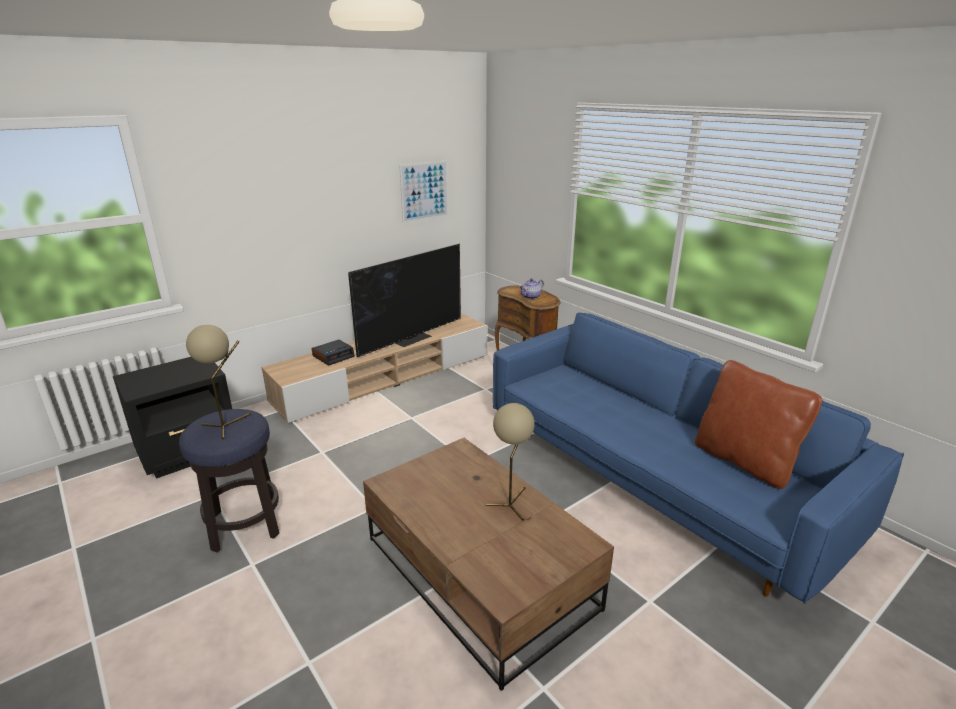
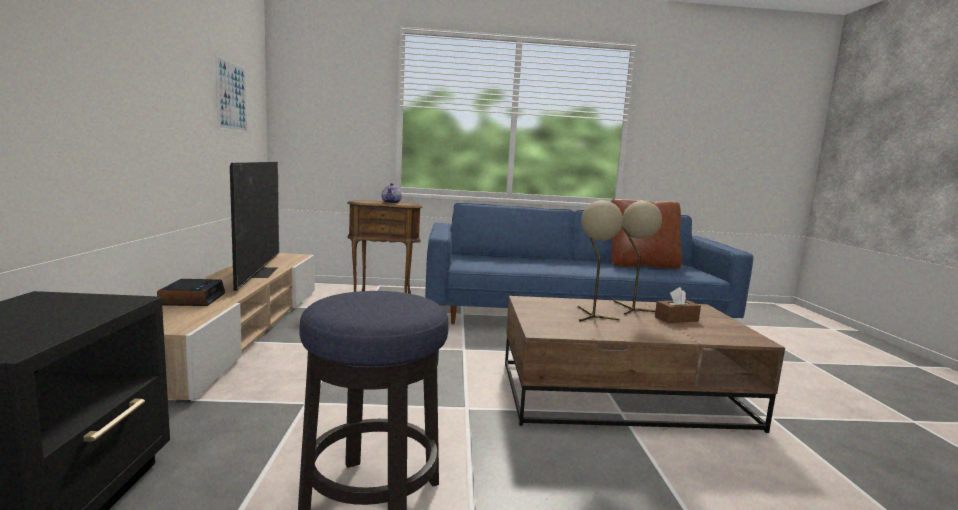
camera: 55 degrees left, 15 degrees down
beige table lamp [186,325,251,439] -> beige table lamp moved to [578,200,623,322]
none -> brown tissue box [655,287,701,323]

